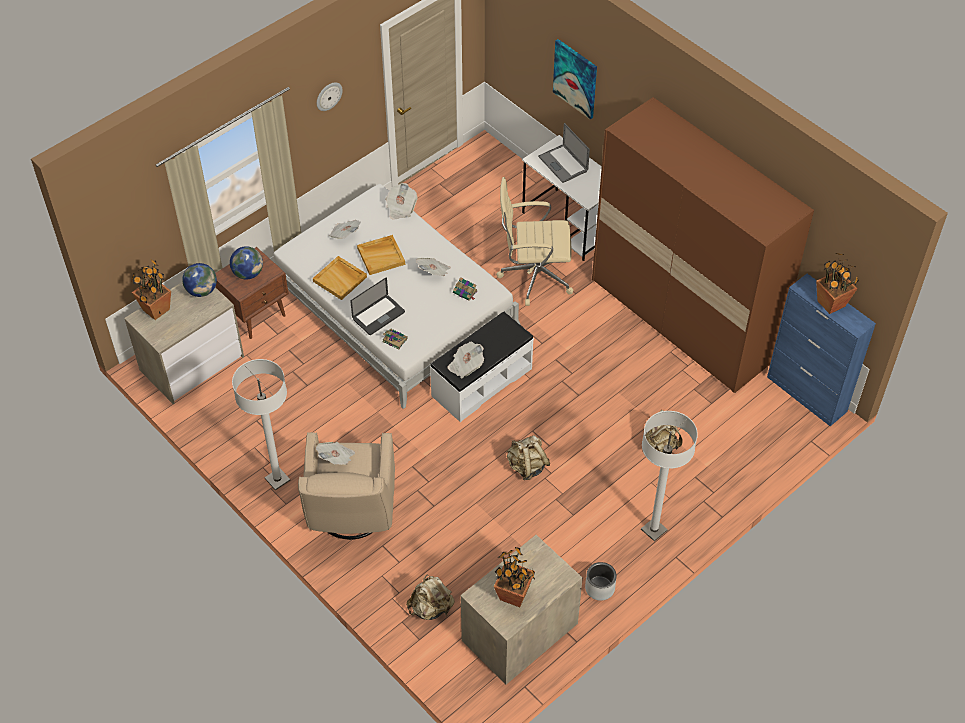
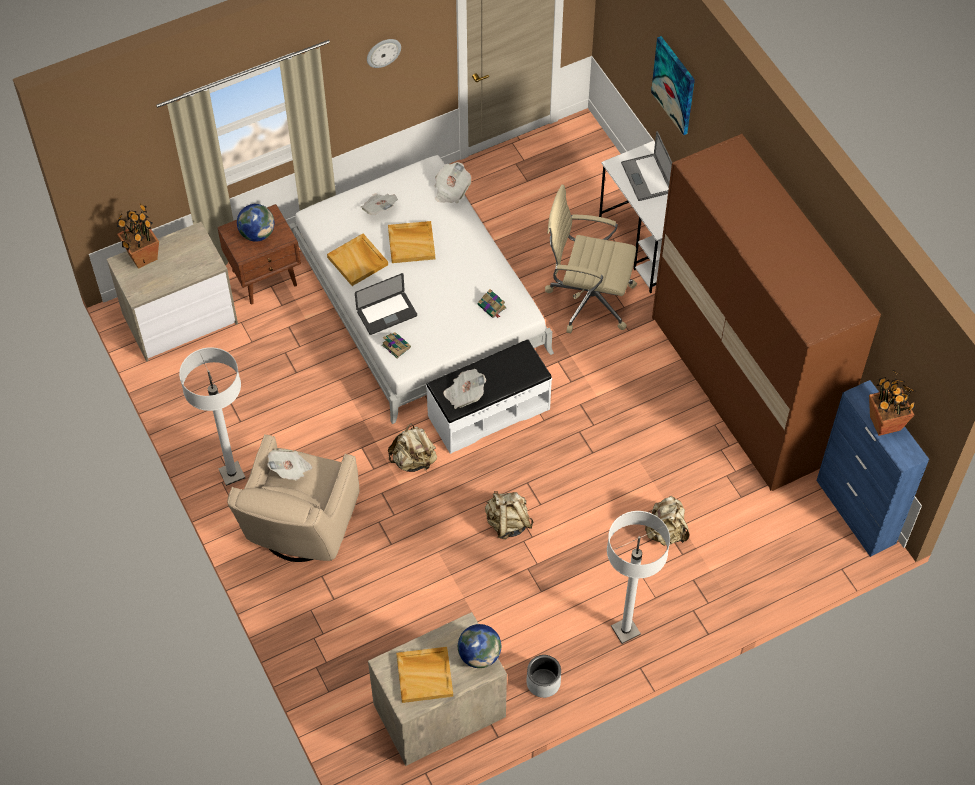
camera: 15 degrees right, 5 degrees up
globe [182,263,217,297] -> globe moved to [458,624,501,668]
beige backpack [406,575,455,620] -> beige backpack moved to [388,423,437,472]
newspaper [416,258,451,276] -> none
potted plant [494,547,535,607] -> beige tray [396,647,453,703]

